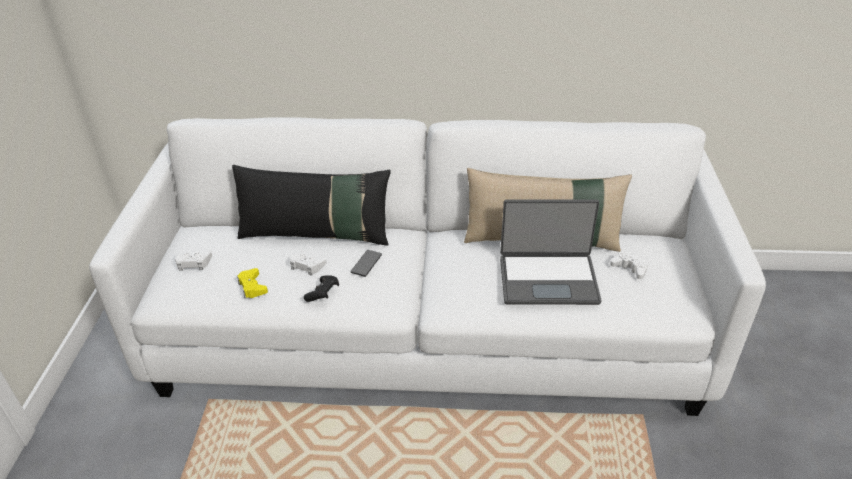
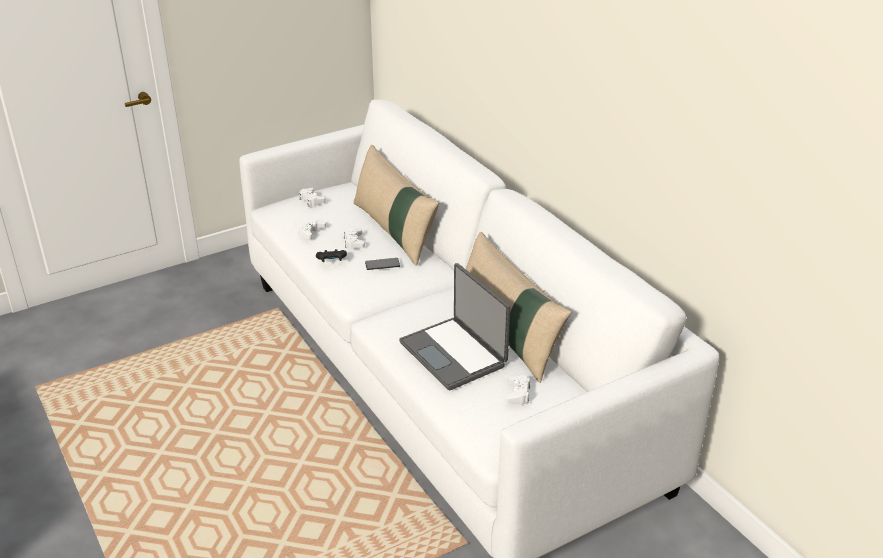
camera: 55 degrees right, 5 degrees down
black pillow [232,165,391,246] -> beige pillow [354,145,440,266]
yellow game controller [237,268,268,298] -> white game controller [298,218,326,239]

